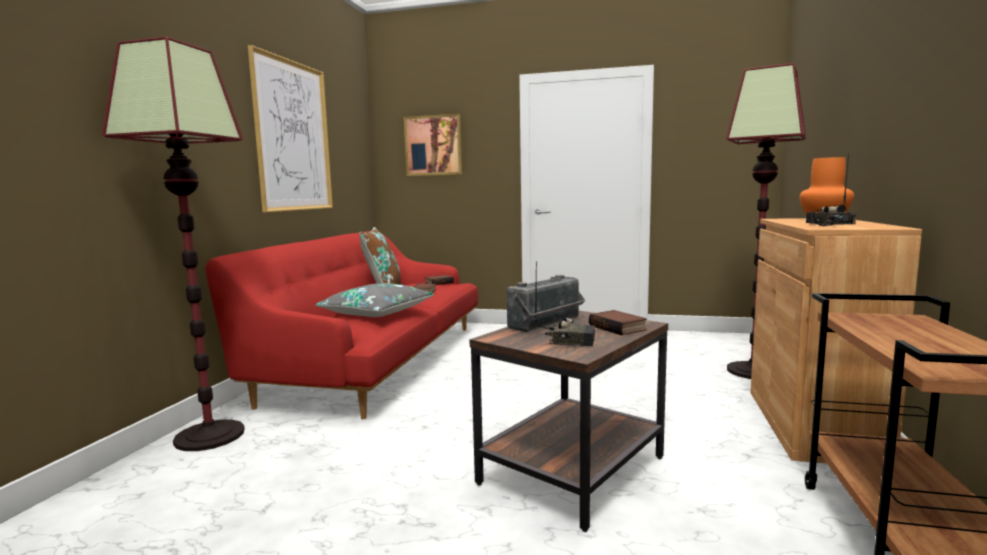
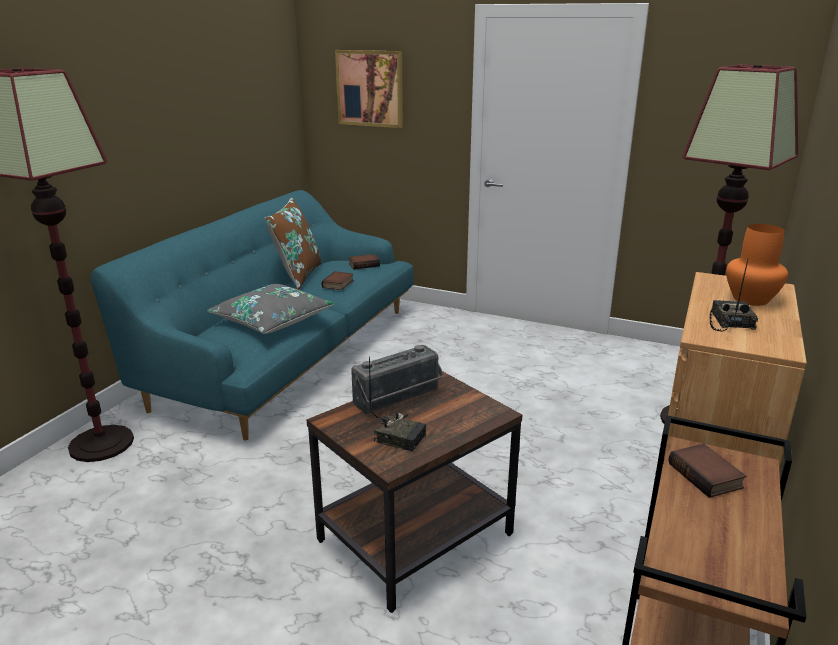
camera: 10 degrees right, 15 degrees up
red sofa [206,231,478,419] -> turquoise sofa [91,190,414,441]
picture [248,45,333,212] -> none
book [589,310,647,335] -> book moved to [668,444,746,498]

